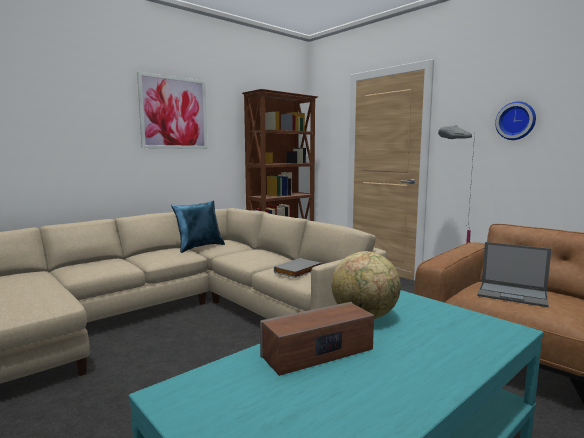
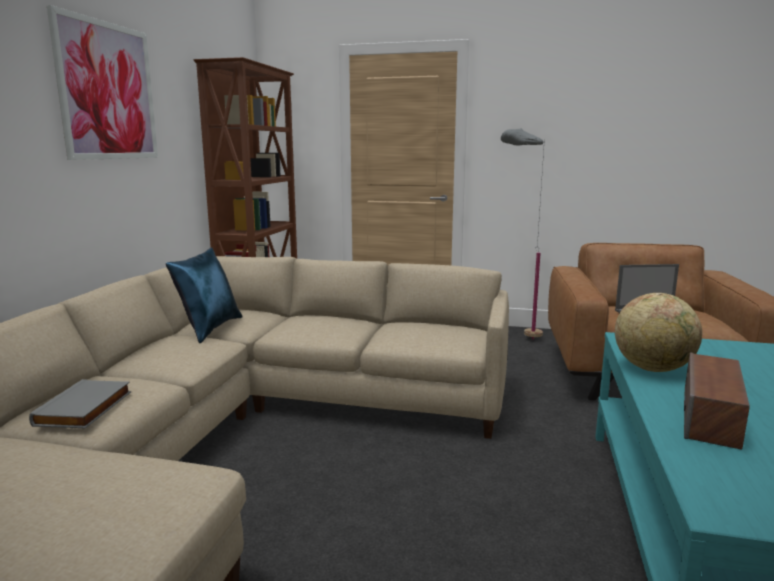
camera: 35 degrees left, 5 degrees up
grey book [274,258,321,278] -> grey book moved to [29,379,131,428]
wall clock [495,101,536,140] -> none

